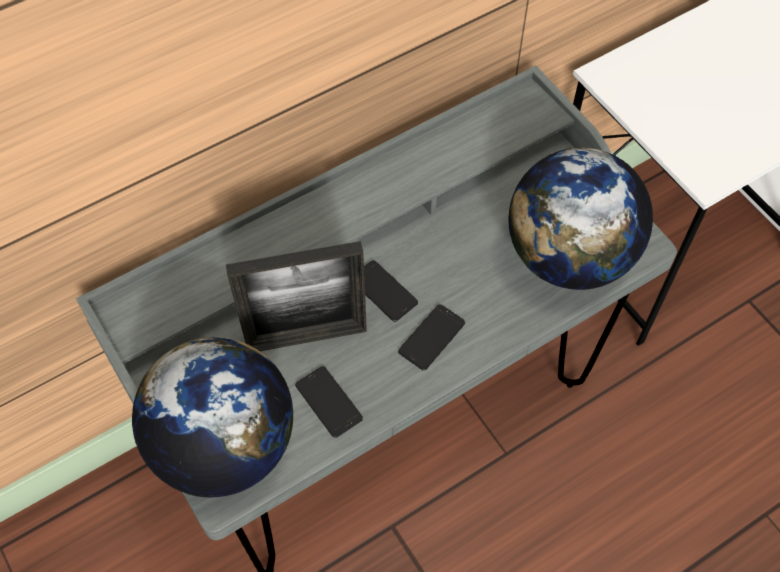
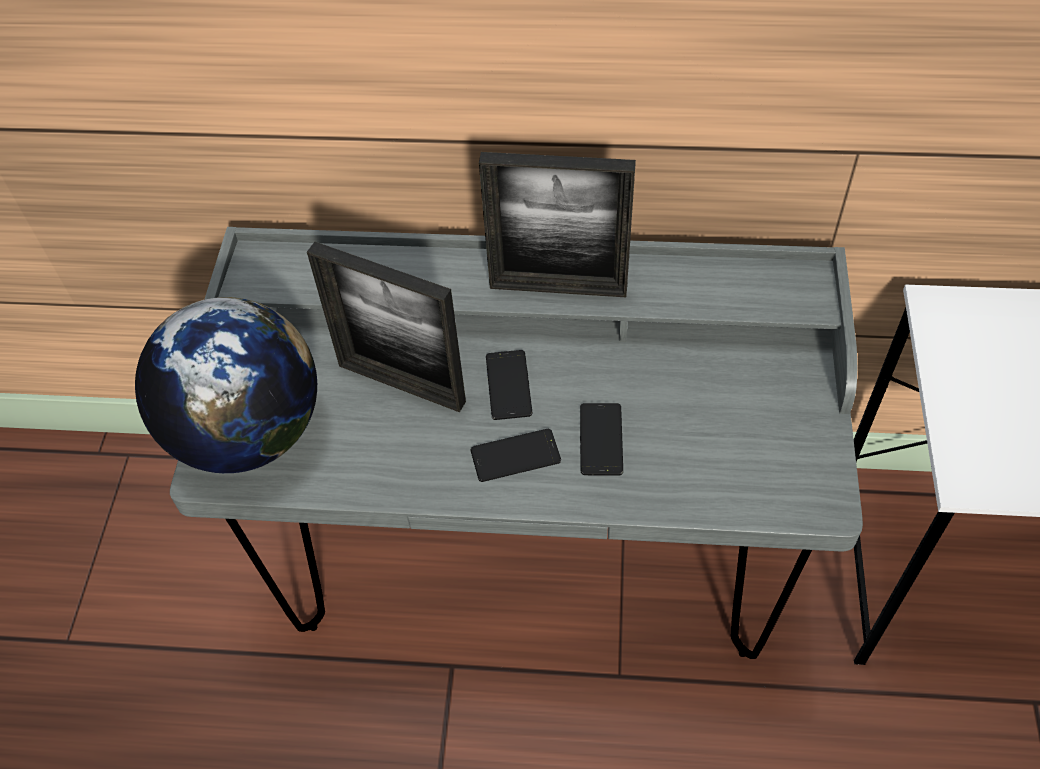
camera: 40 degrees right, 5 degrees down
phone [295,366,363,438] -> phone moved to [580,403,623,475]
globe [508,147,653,290] -> none
none -> picture frame [479,152,636,297]

